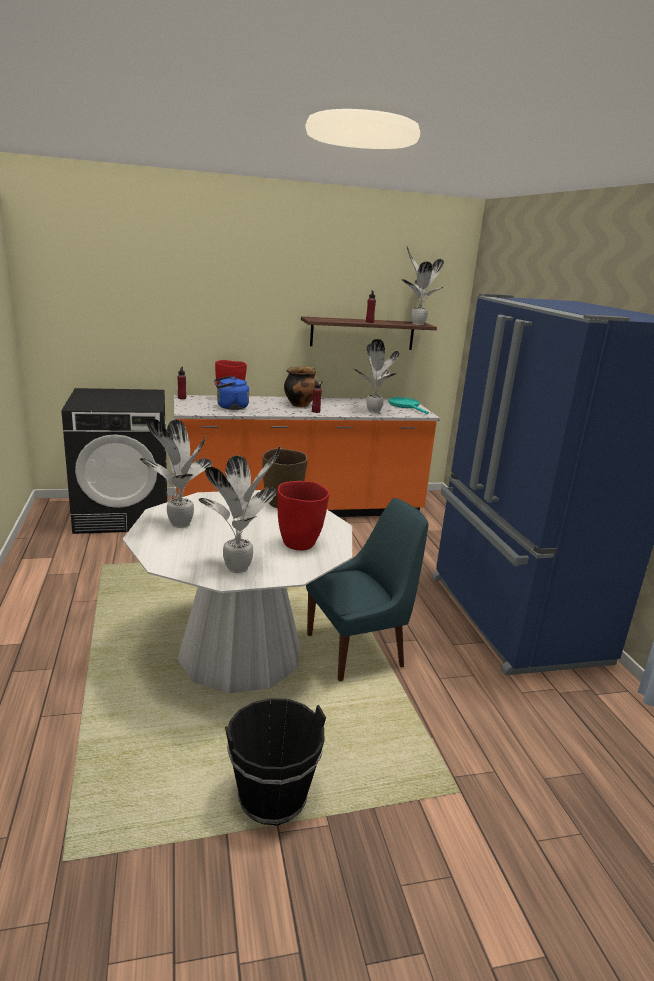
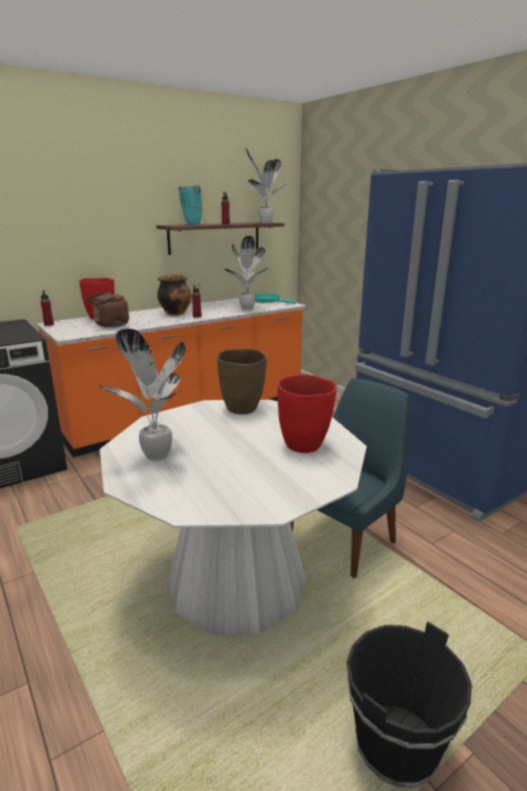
camera: 20 degrees left, 0 degrees up
potted plant [199,446,280,573] -> none
blue kettle [214,376,249,410] -> brown kettle [86,292,129,327]
none -> turquoise vase [178,185,202,225]

